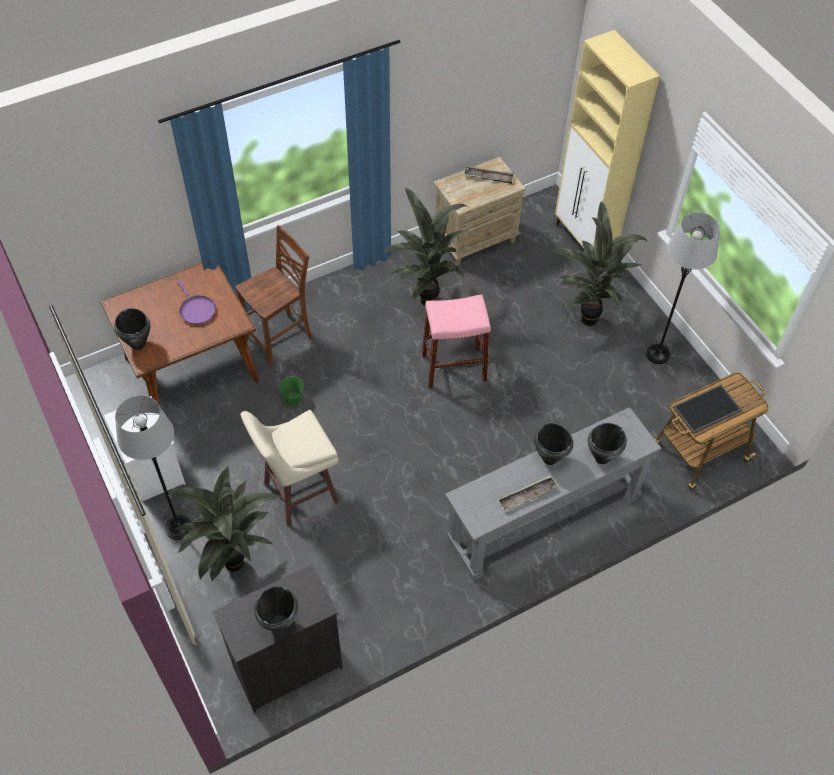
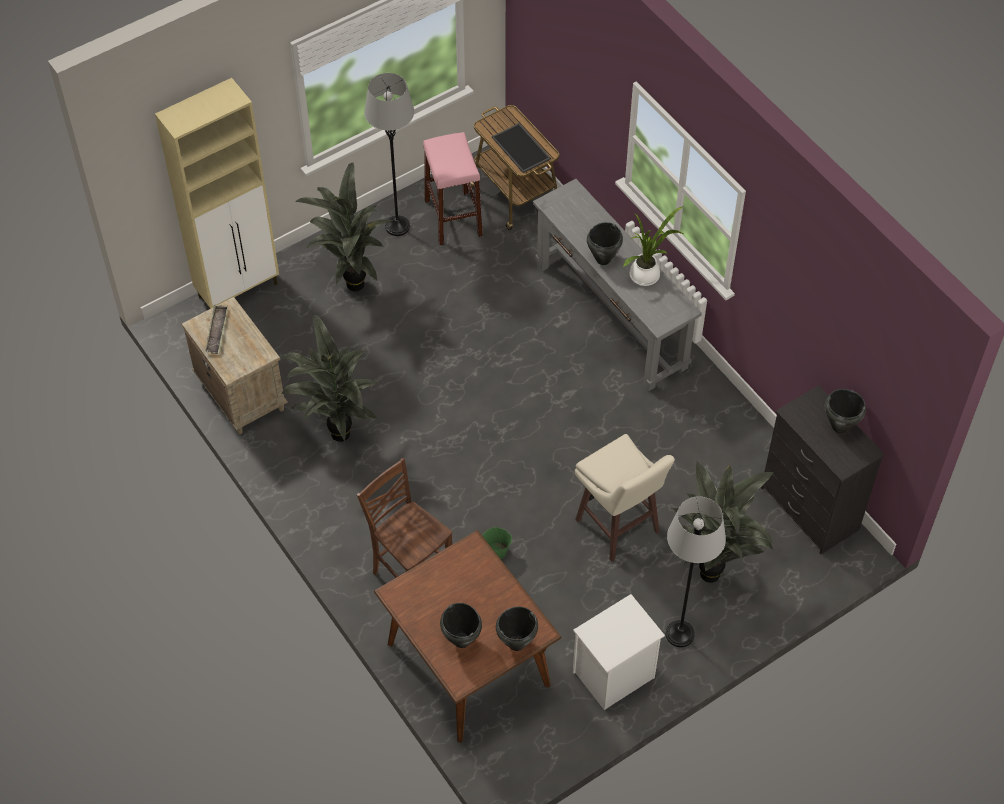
camera: 95 degrees left, 0 degrees up
purple frying pan [177,280,216,325] -> none
pink stool [422,294,491,388] -> pink stool moved to [423,132,483,245]
tray [498,475,558,511] -> potted plant [623,206,684,286]
black cooking pot [588,423,627,464] -> black cooking pot moved to [440,603,482,648]

